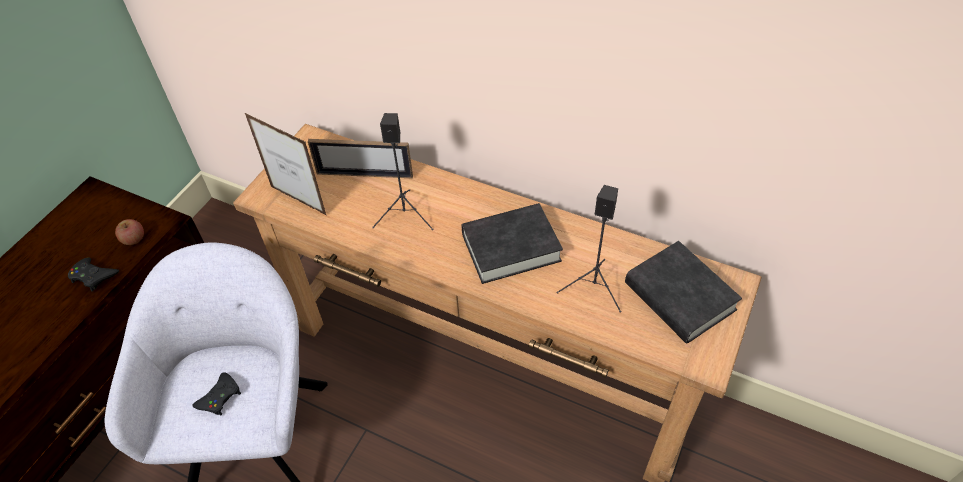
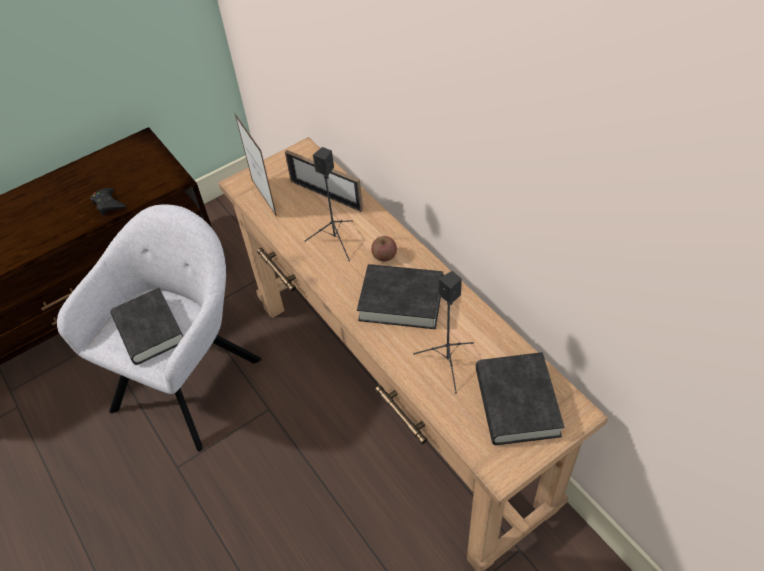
camera: 30 degrees right, 0 degrees up
apple [115,219,144,245] -> apple moved to [371,236,397,262]
black game controller [192,372,241,416] -> black book [110,288,183,365]

